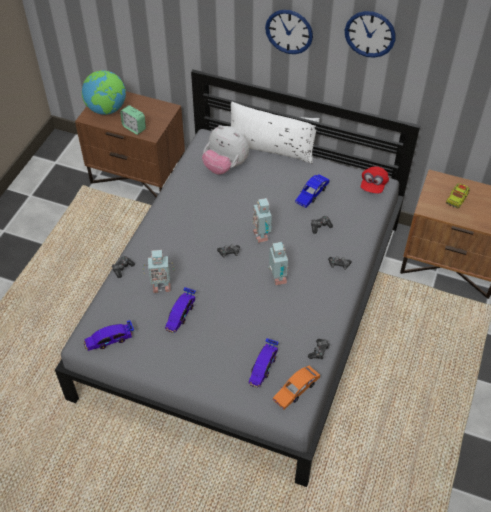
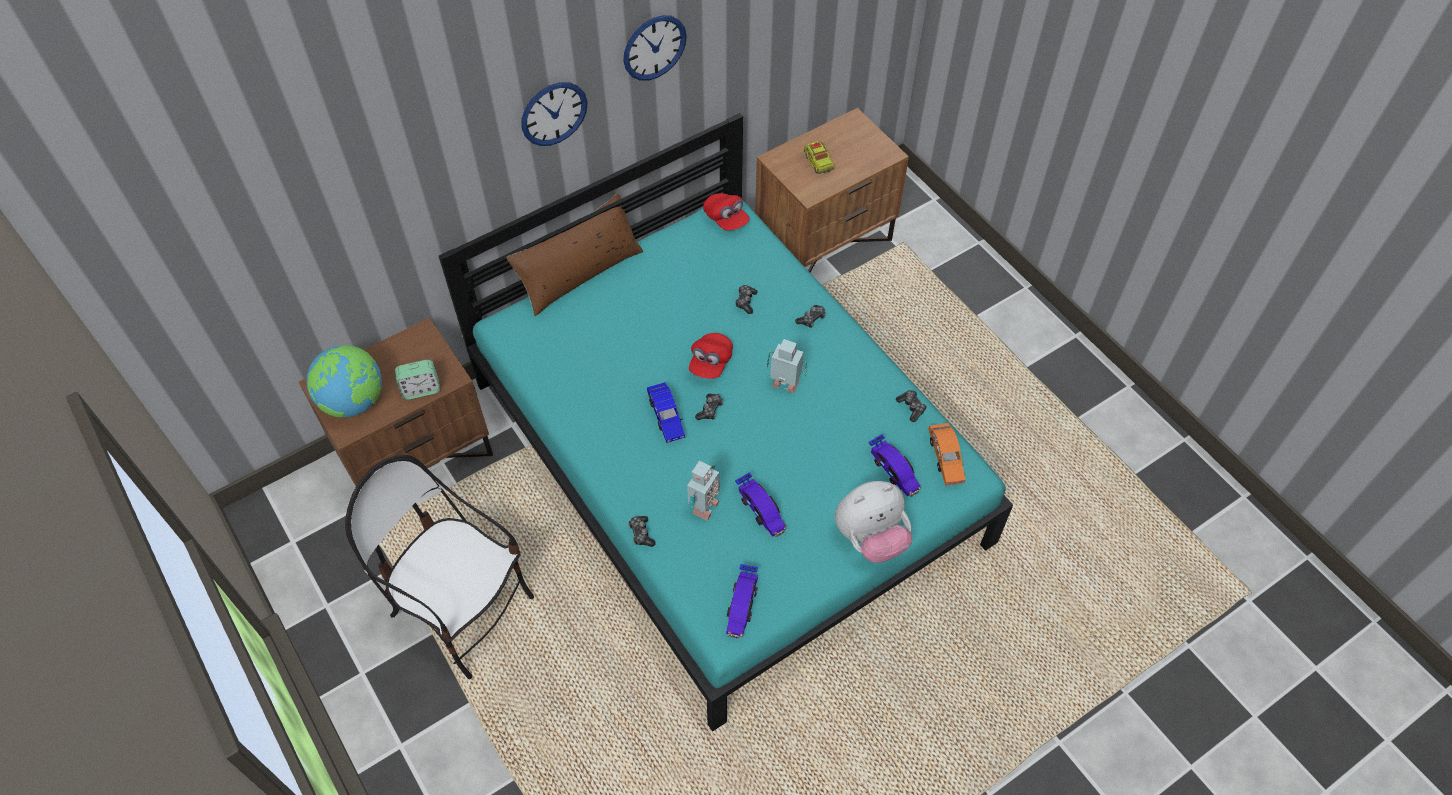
camera: 55 degrees left, 5 degrees up
grey bed [55,69,420,487] -> turquoise bed [439,113,1013,732]
plush toy [202,125,249,174] -> plush toy moved to [835,481,912,563]
white pillow [231,101,320,164] -> brown pillow [506,193,643,316]
toy robot [253,198,272,243] -> red cap [689,333,733,379]
blue toy car [295,175,329,208] -> blue toy car moved to [647,383,685,443]
none -> chair [345,455,534,679]

